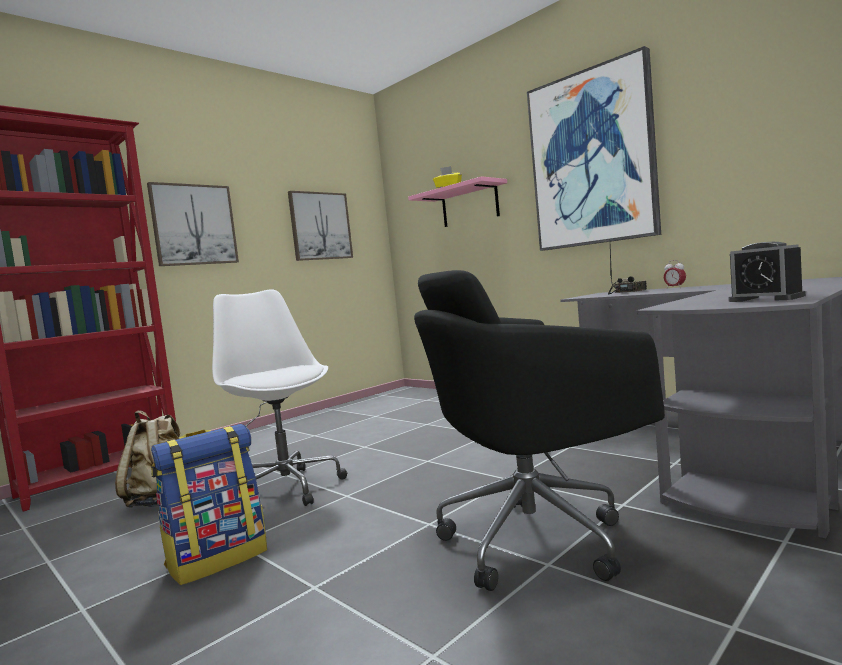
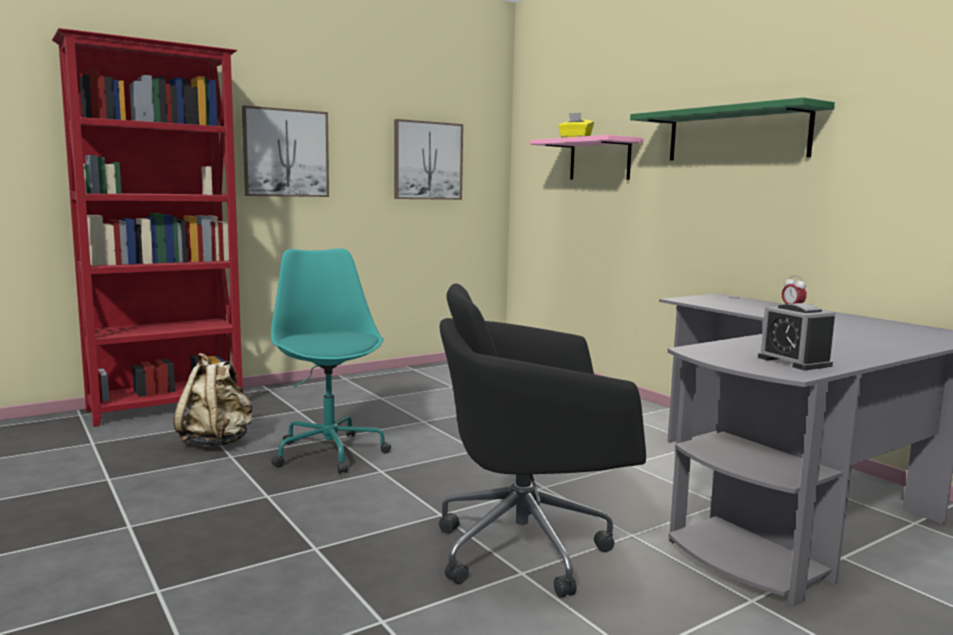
camera: 10 degrees right, 5 degrees up
backpack [151,424,267,585] -> none
white office chair [212,289,348,506] -> turquoise office chair [271,249,391,474]
picture [527,46,661,251] -> green shelf [630,97,835,161]
radio [608,246,647,294] -> none

